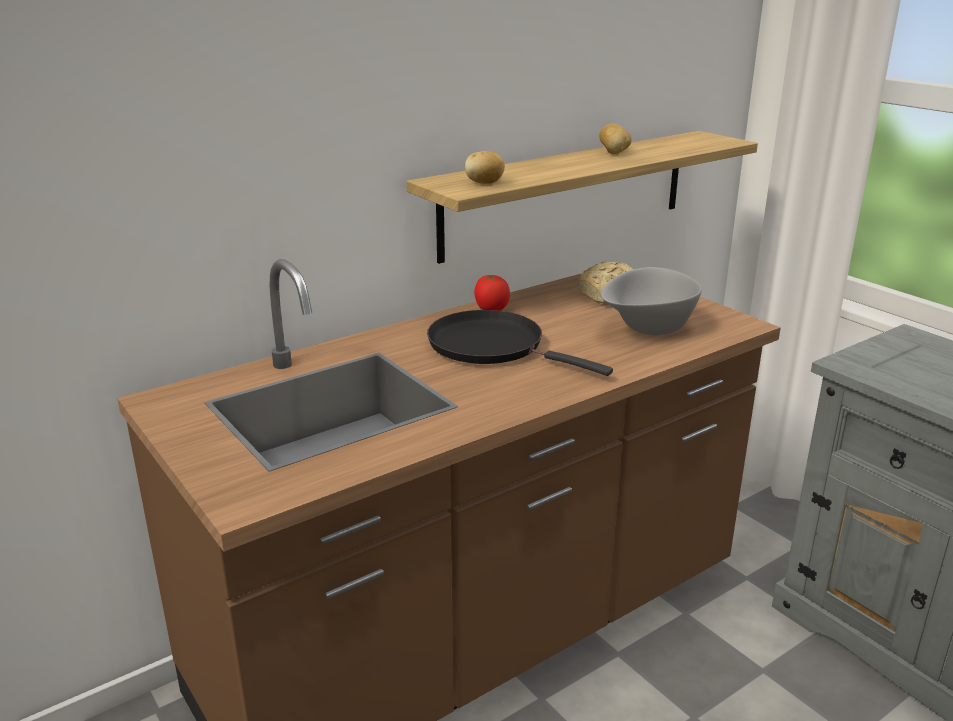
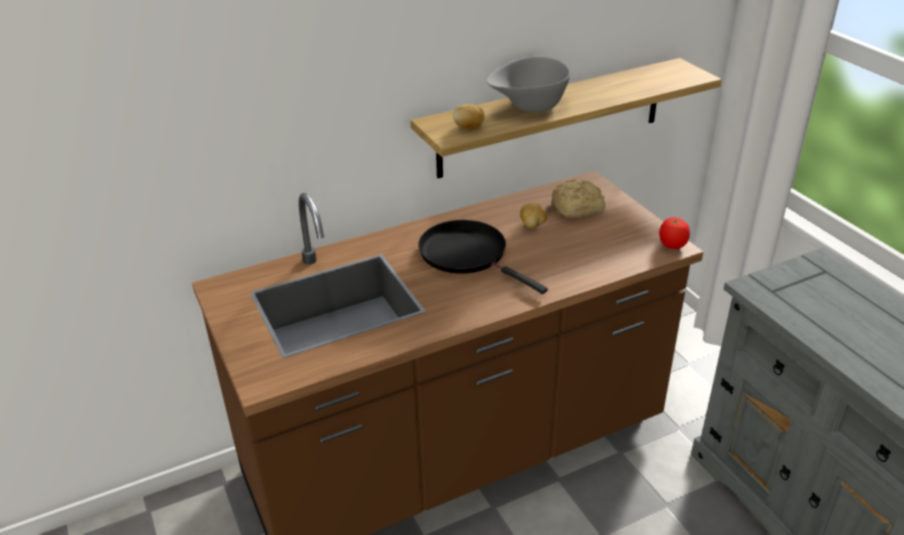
camera: 10 degrees right, 10 degrees up
tomato [474,275,510,311] -> tomato moved to [659,217,690,249]
potato [599,124,632,154] -> potato moved to [520,202,547,228]
grey bowl [601,267,702,335] -> grey bowl moved to [486,57,570,112]

